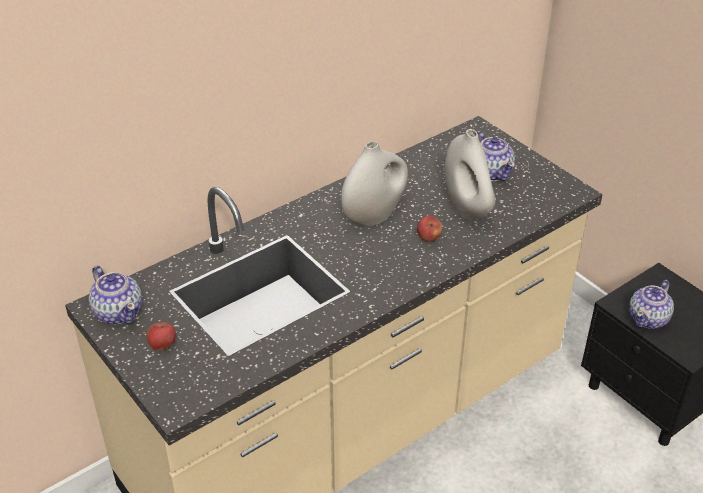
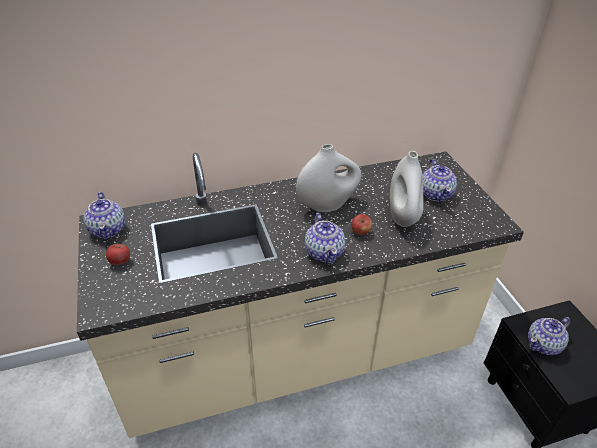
camera: 20 degrees right, 0 degrees up
none -> teapot [305,213,346,264]

